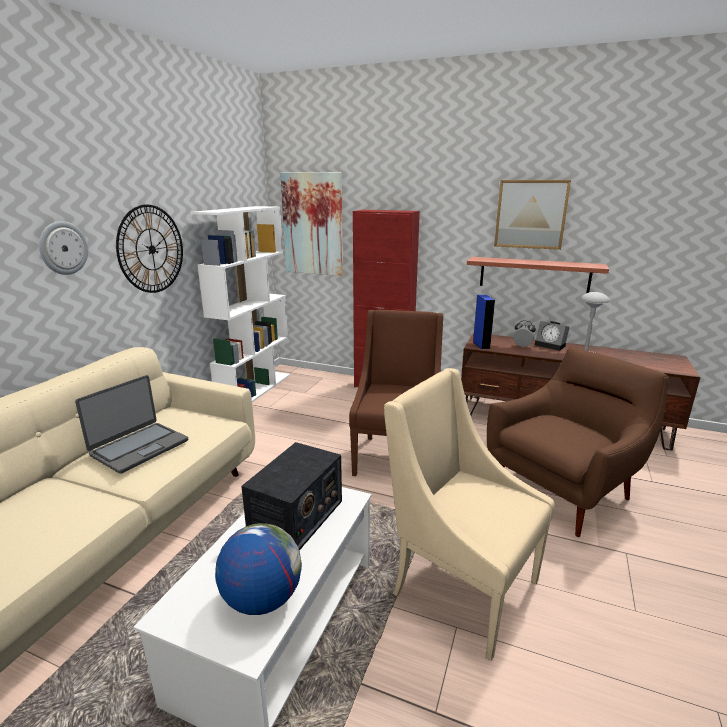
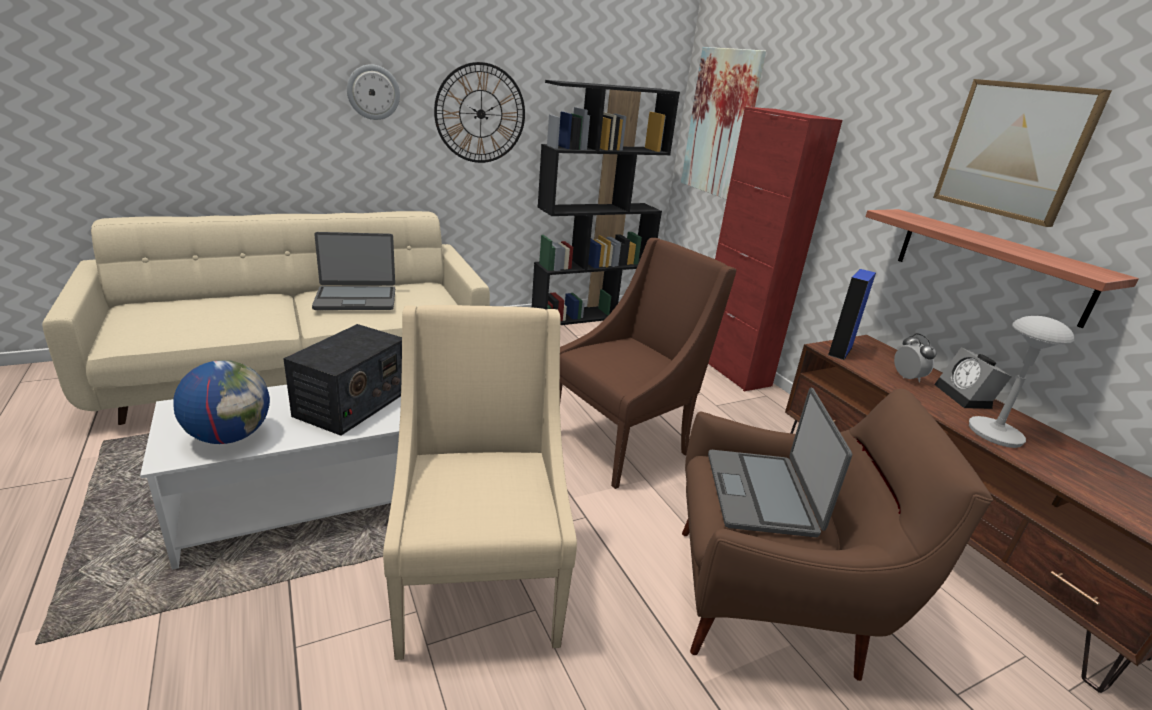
camera: 40 degrees right, 5 degrees up
white bookcase [191,206,290,402] -> black bookcase [532,80,680,325]
radio [241,442,342,551] -> radio turned 45 degrees counterclockwise [283,324,402,436]
none -> laptop [708,387,852,537]

